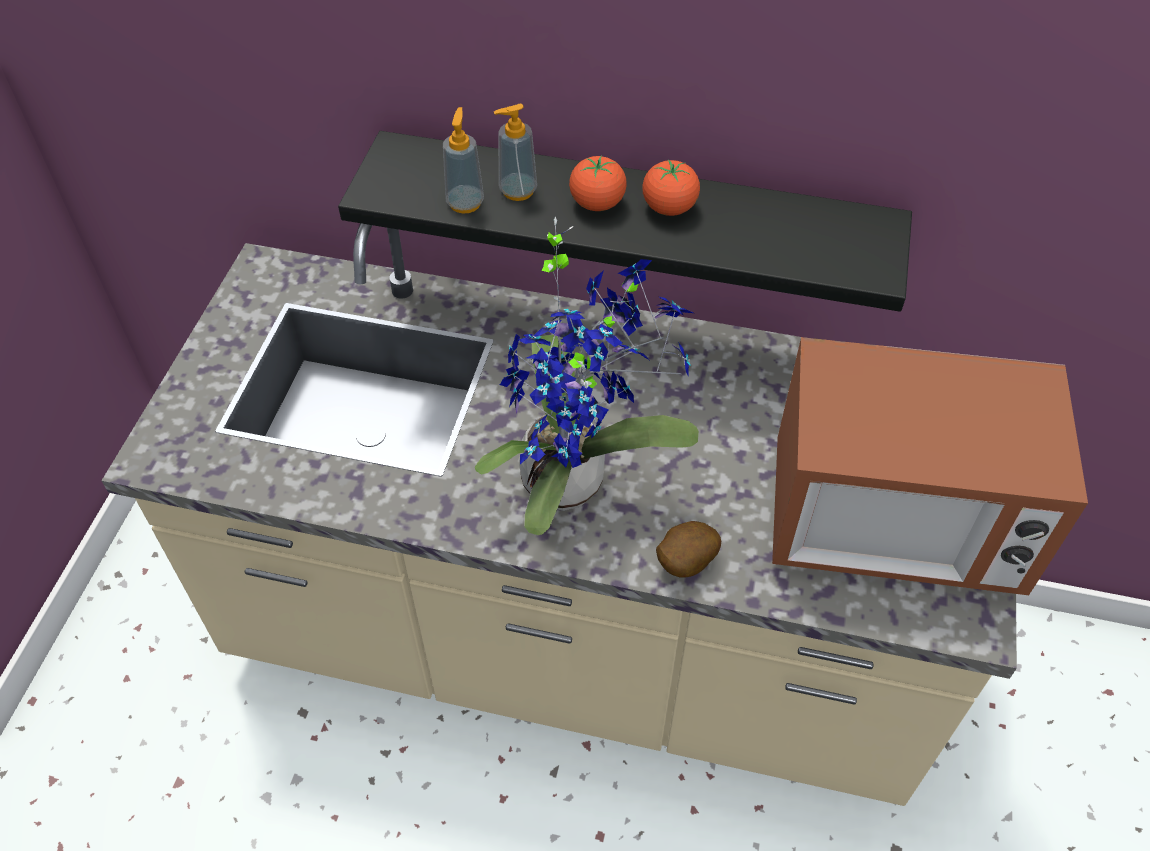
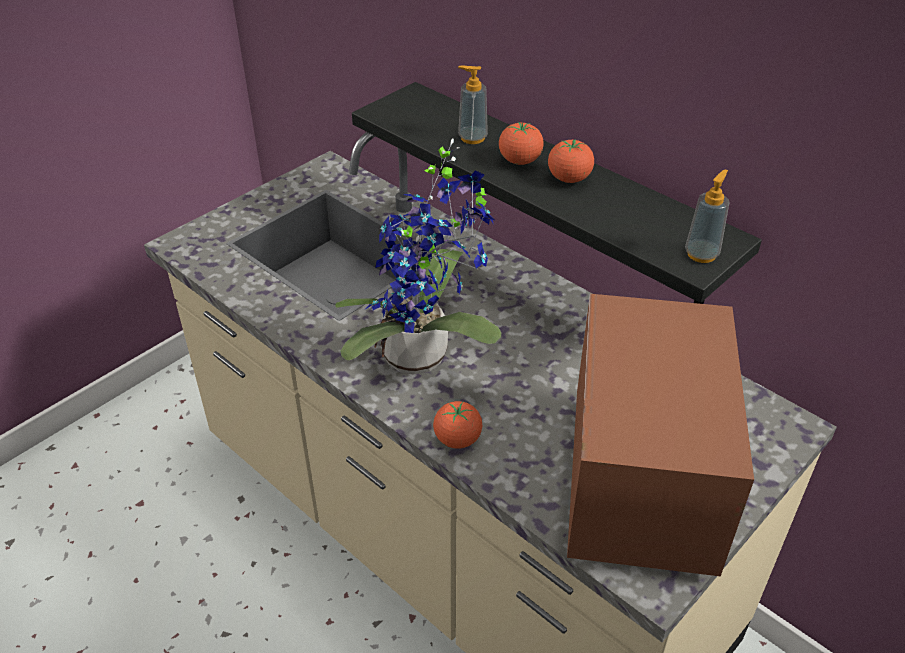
camera: 30 degrees right, 10 degrees down
soap dispenser [443,107,484,214] -> soap dispenser moved to [685,169,730,263]
potato [656,521,721,578] -> tomato [433,401,482,449]
microwave [772,337,1088,595] -> microwave turned 120 degrees counterclockwise [567,294,754,576]

